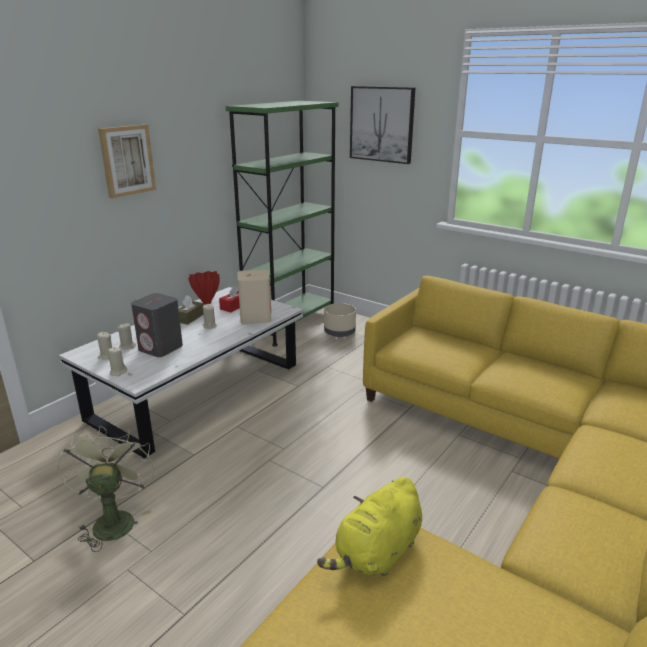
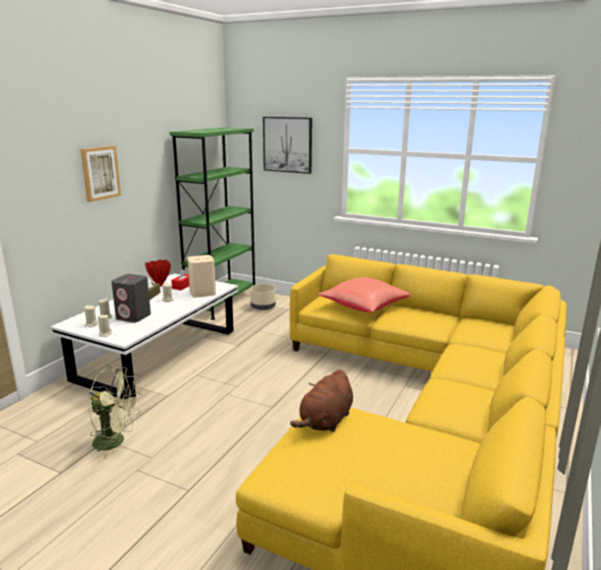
camera: 10 degrees left, 5 degrees down
green fan [57,426,154,552] -> green fan turned 120 degrees clockwise [89,367,141,459]
yellow plush toy [317,477,422,576] -> brown plush toy [290,370,353,432]
none -> red pillow [318,277,411,312]

